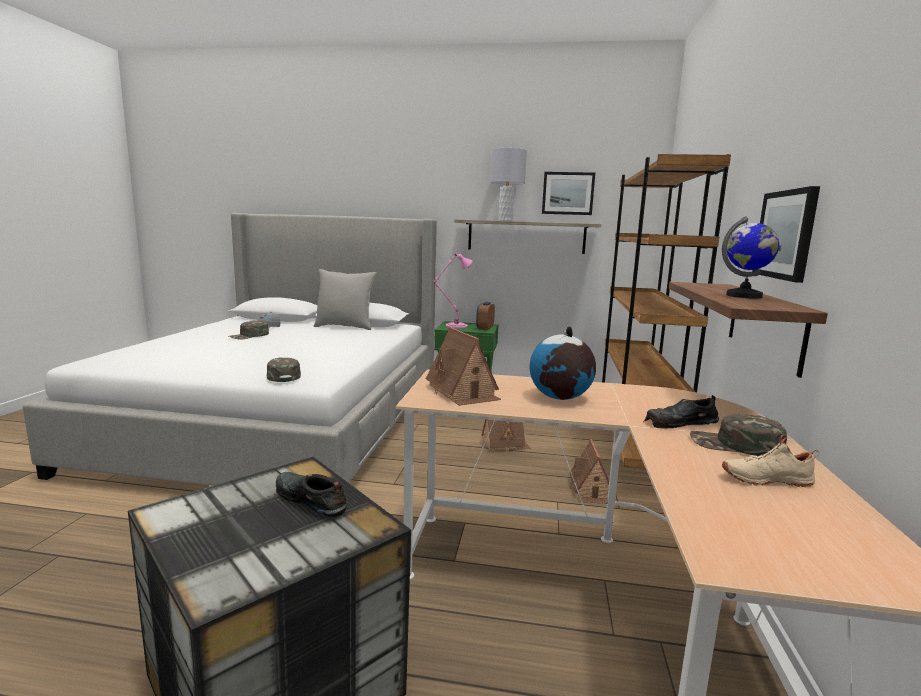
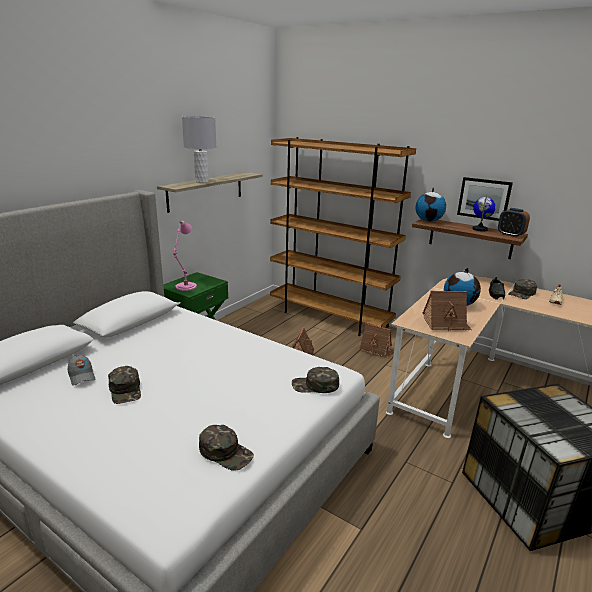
camera: 65 degrees left, 10 degrees up
black shoe [276,472,347,517] -> none
grey pillow [314,269,376,330] -> none
alarm clock [476,302,495,330] -> alarm clock moved to [498,208,530,237]
picture [542,172,595,215] -> none
none -> green cap [199,425,254,471]
none -> globe [416,188,446,222]

